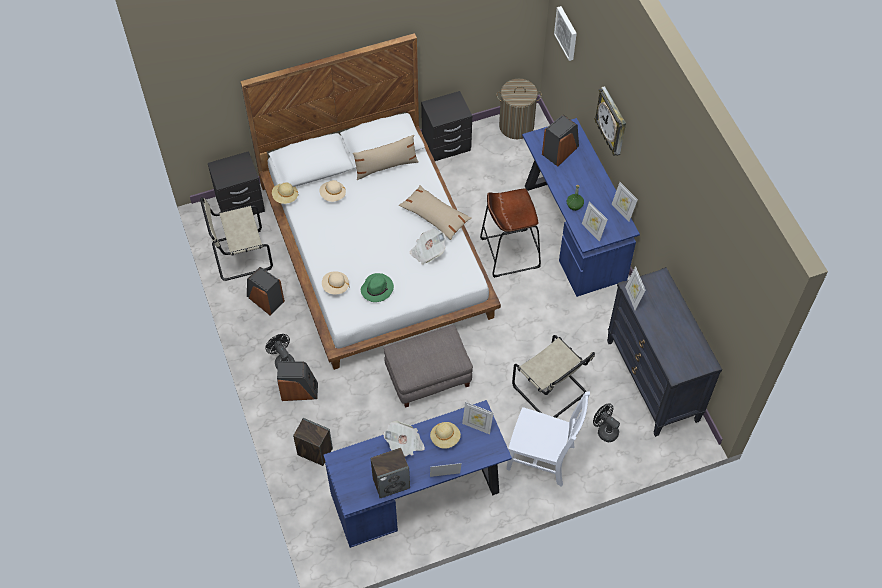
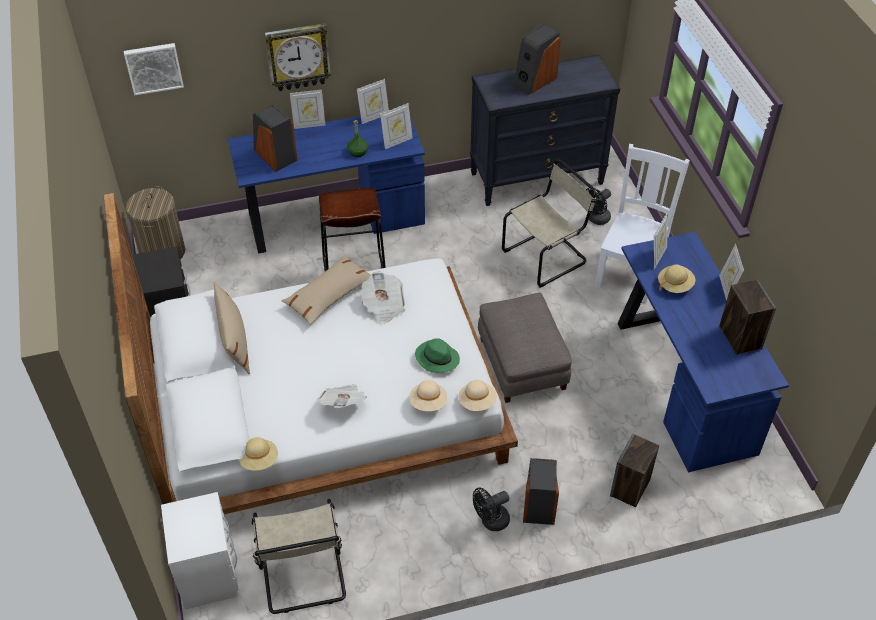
camera: 85 degrees left, 10 degrees down
black nightstand [208,151,265,215] -> white nightstand [161,492,239,609]
speaker [247,267,285,316] -> speaker moved to [513,24,561,95]
beige hat [319,180,346,202] -> beige hat moved to [458,380,497,411]
newspaper [383,421,425,457] -> newspaper moved to [318,384,367,408]
picture frame [625,266,646,310] -> picture frame moved to [290,90,325,129]

